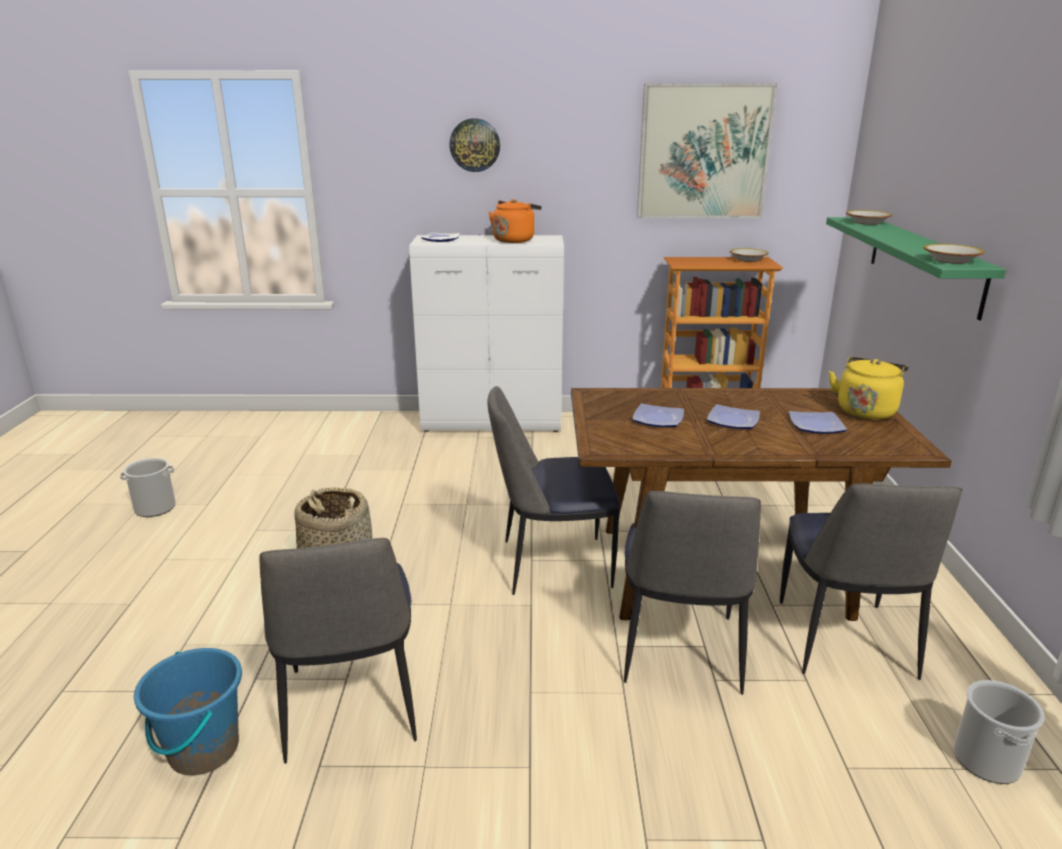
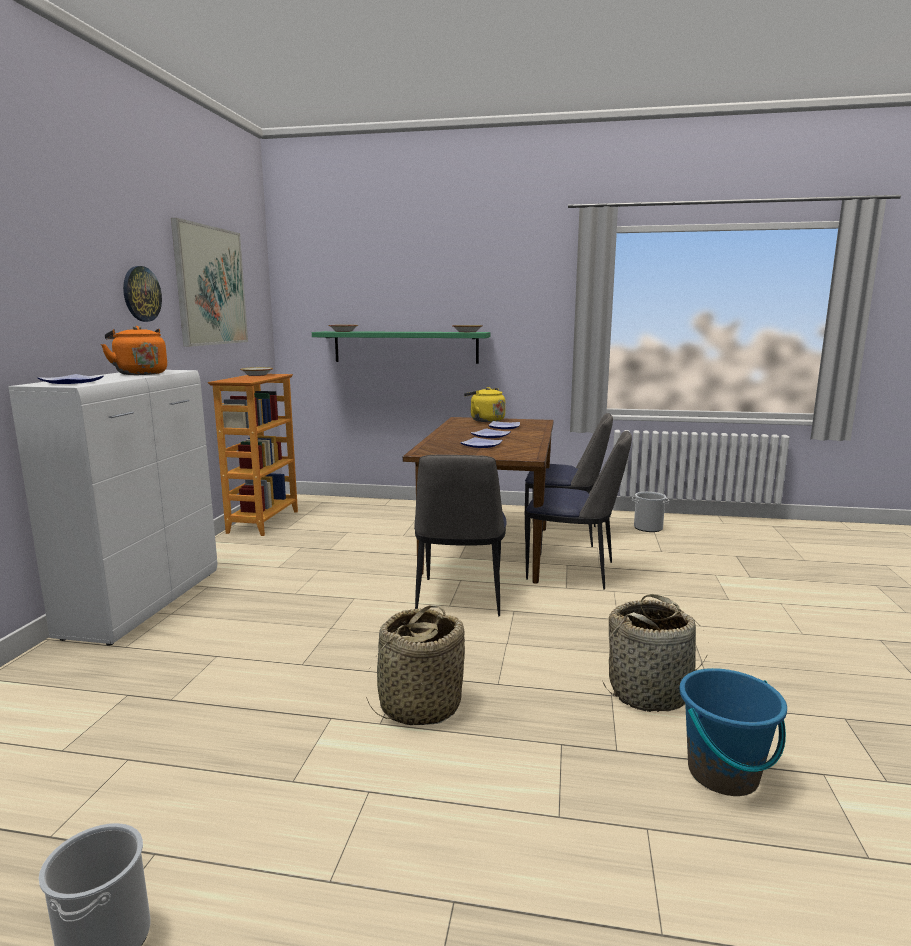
camera: 80 degrees left, 10 degrees down
chair [260,538,417,764] -> basket [603,594,707,712]
wall clock [449,118,500,172] -> wall clock moved to [123,266,162,322]

